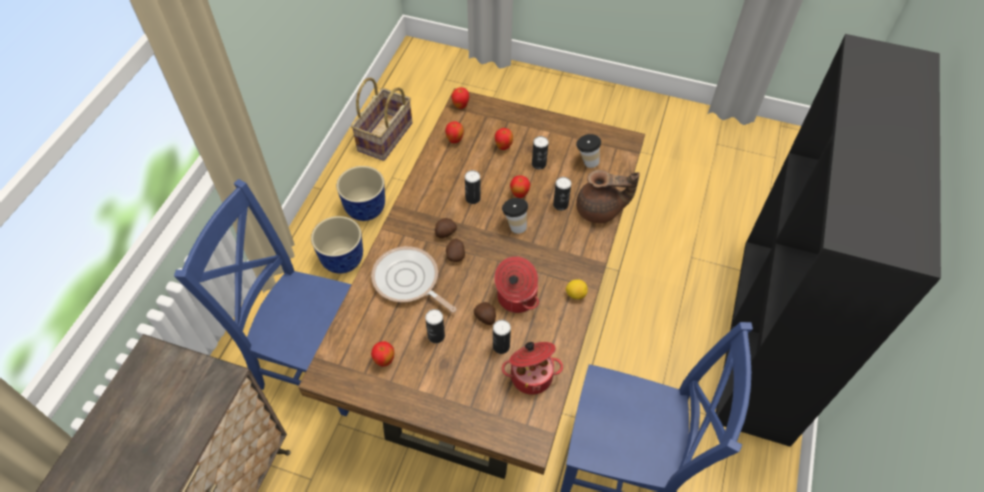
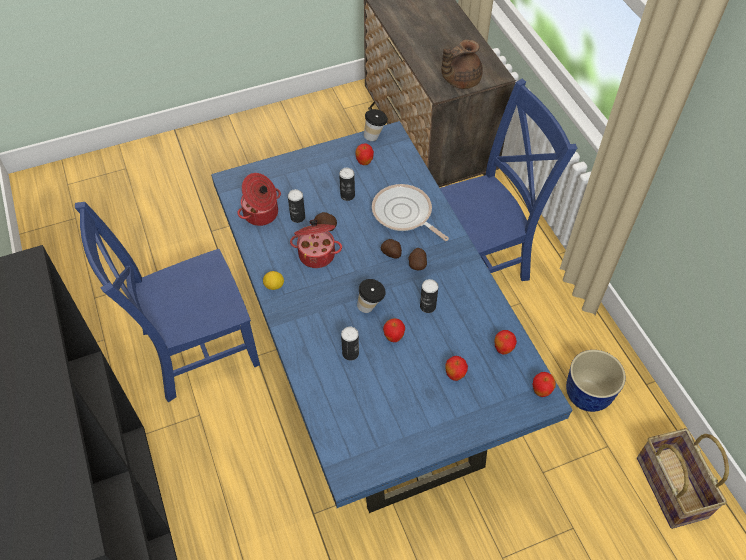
camera: 140 degrees right, 0 degrees up
brown dining table [298,88,645,479] -> blue dining table [211,121,572,513]
planter [311,216,363,274] -> none
frying pan [371,246,456,313] -> frying pan turned 135 degrees counterclockwise [372,184,449,241]
can [532,136,549,170] -> none
cup [576,134,601,168] -> cup moved to [364,109,388,141]
brown teapot [576,170,640,223] -> brown teapot moved to [441,39,483,89]

